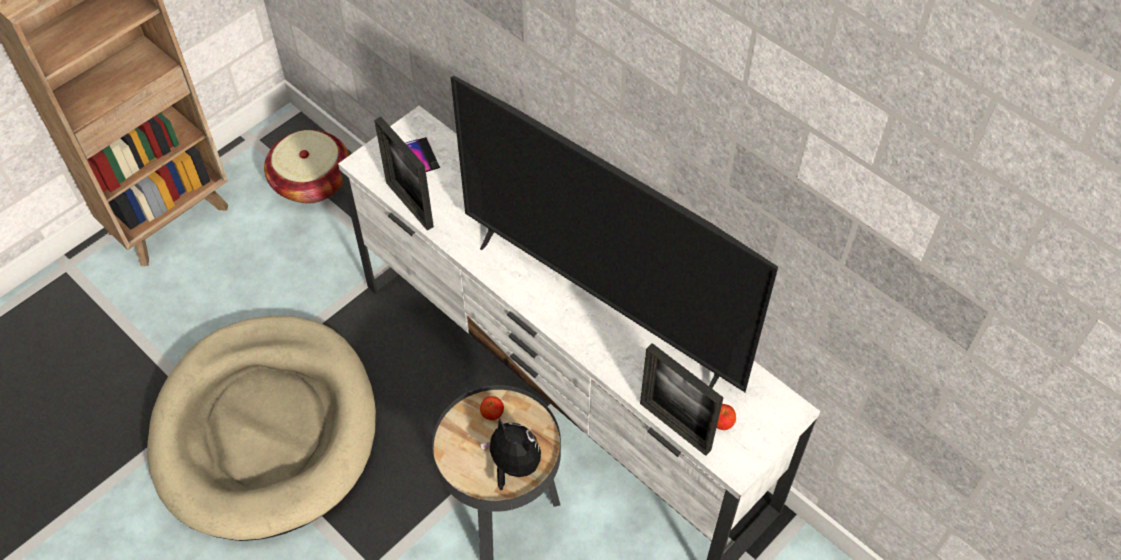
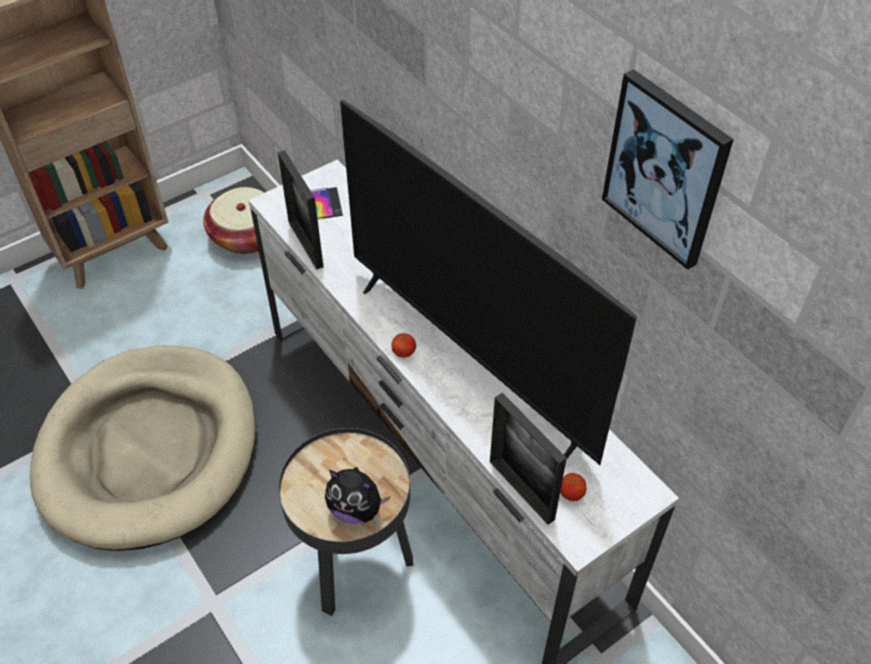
camera: 10 degrees right, 5 degrees down
apple [480,396,504,420] -> apple moved to [391,333,416,358]
plush toy [480,417,541,490] -> plush toy turned 150 degrees clockwise [325,467,390,524]
none -> picture [602,69,734,270]

